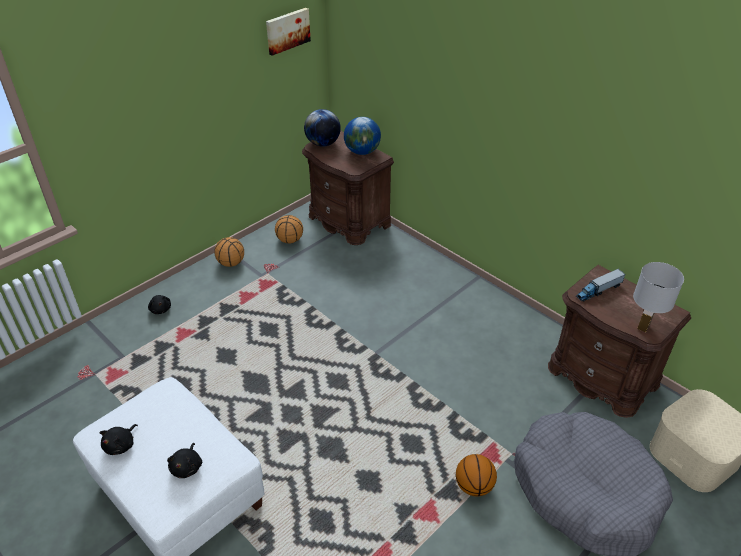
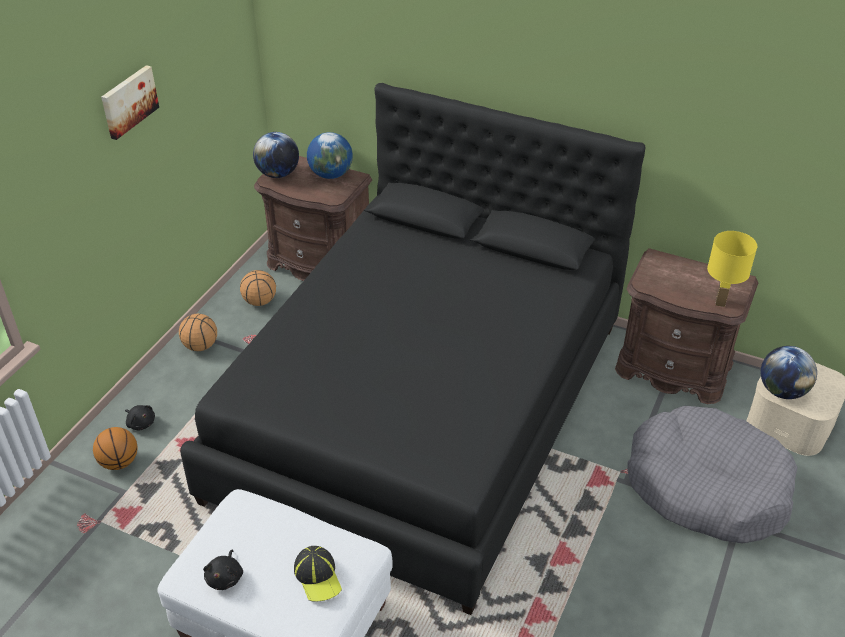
camera: 20 degrees left, 0 degrees up
black plush toy [167,443,202,478] -> cap [294,546,342,602]
picture [266,8,311,56] -> picture moved to [101,65,159,140]
basketball [456,454,497,497] -> basketball moved to [93,427,138,470]
toy truck [576,269,626,301] -> none
white table lamp [633,262,684,332] -> yellow table lamp [707,231,757,307]
none -> black bed [180,83,646,615]
none -> globe [760,346,817,399]

